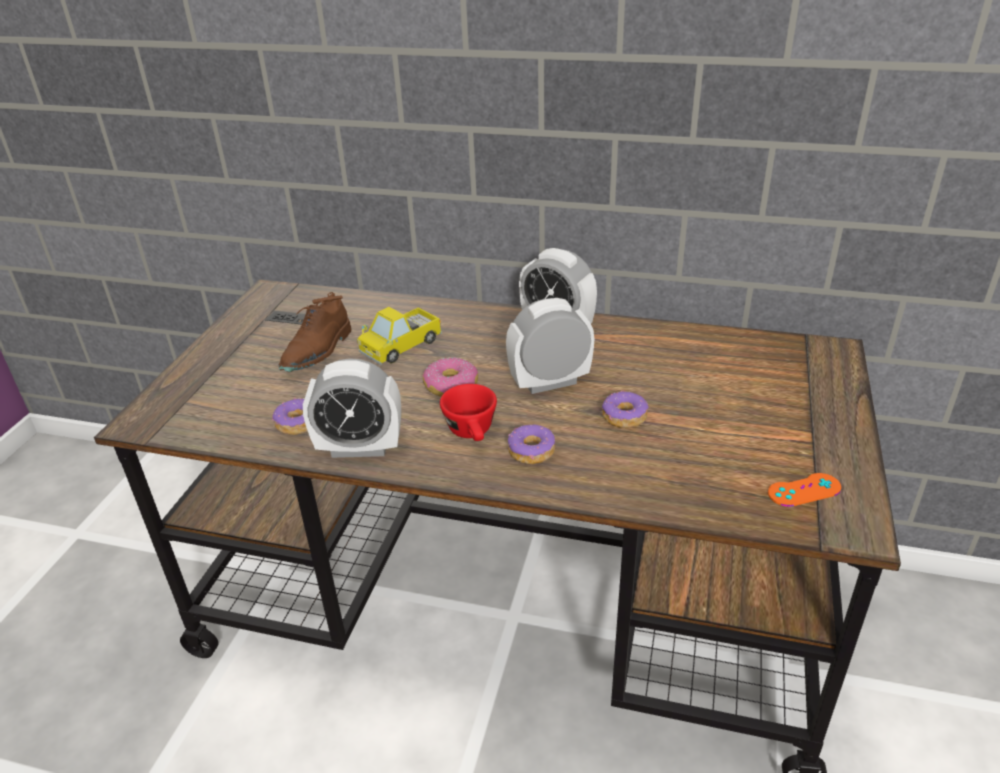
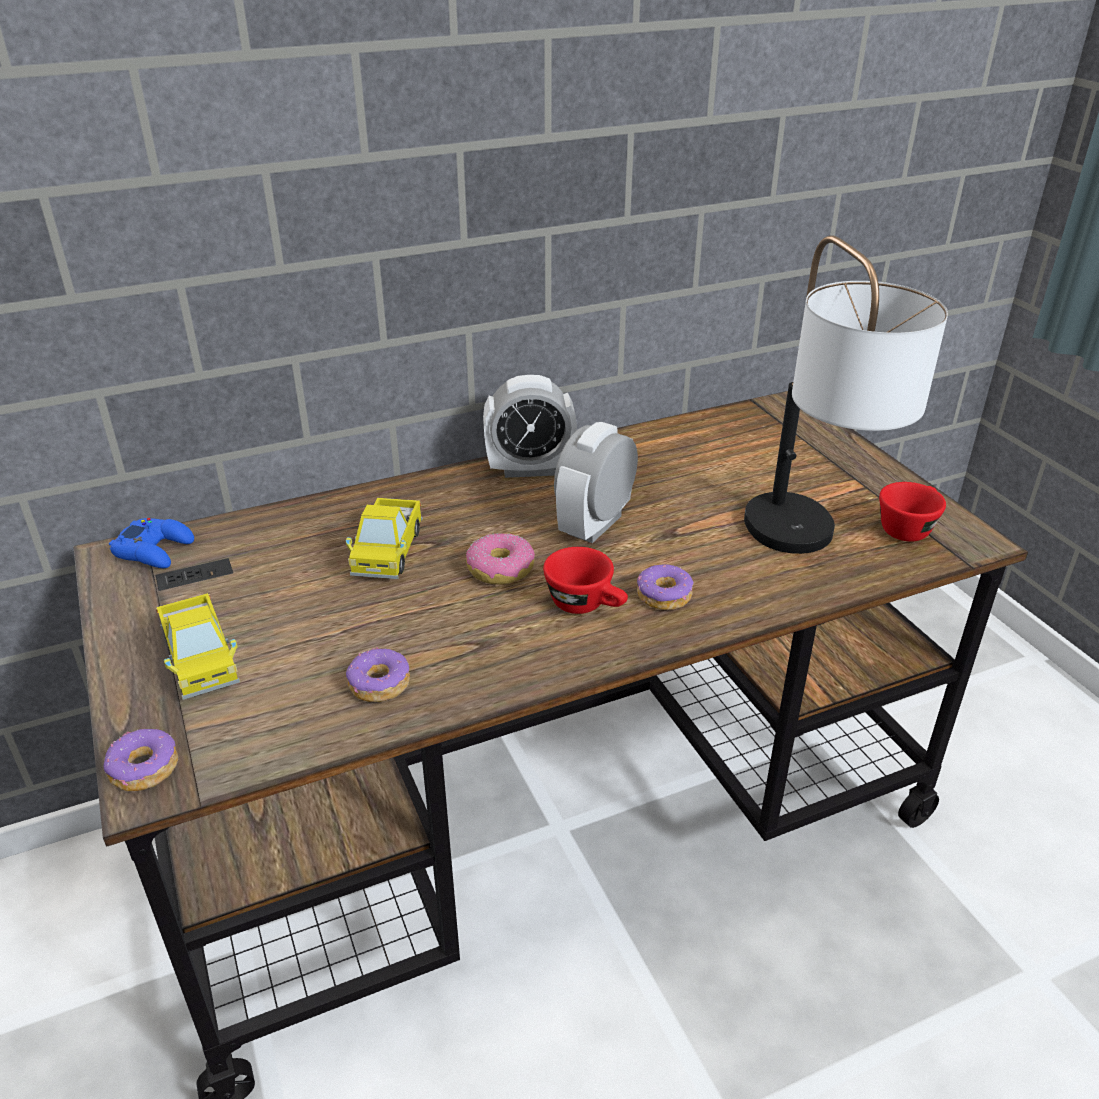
camera: 40 degrees left, 0 degrees up
brown shoe [278,292,351,372] -> none
alarm clock [303,358,401,458] -> none
donut [602,391,648,428] -> donut moved to [104,729,178,791]
orange game controller [768,473,841,507] -> red cup [879,482,946,542]
none -> blue game controller [109,518,194,568]
none -> toy truck [156,593,240,700]
none -> table lamp [744,235,948,554]

